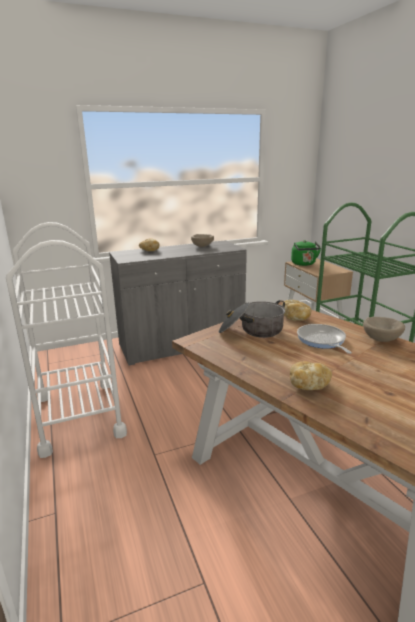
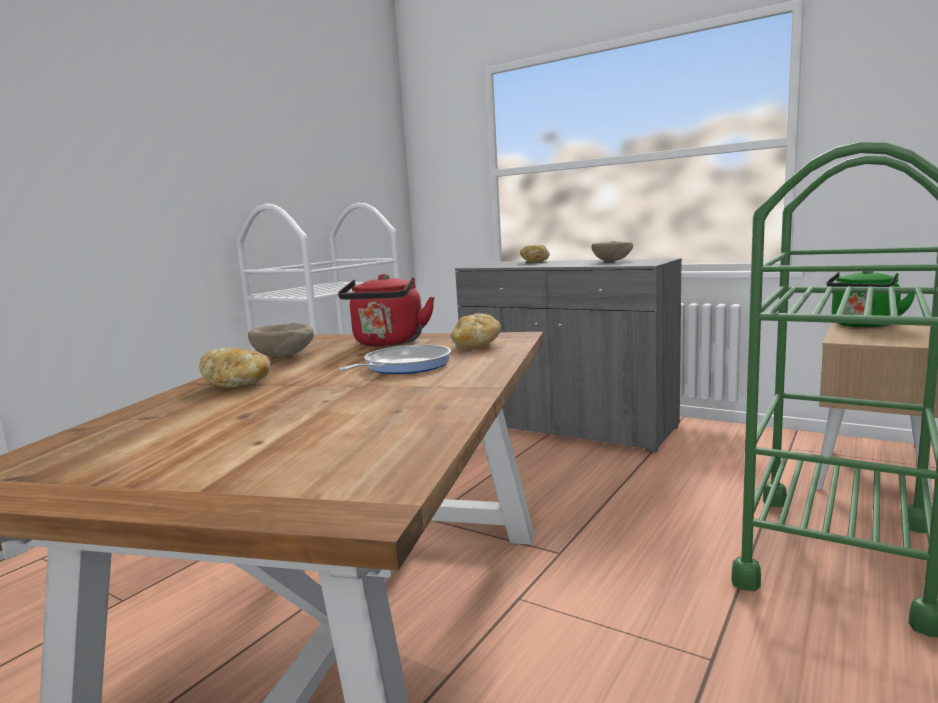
camera: 55 degrees right, 10 degrees down
cooking pot [219,300,285,338] -> red kettle [338,274,435,347]
beige bowl [363,317,405,342] -> beige bowl moved to [248,322,314,357]

